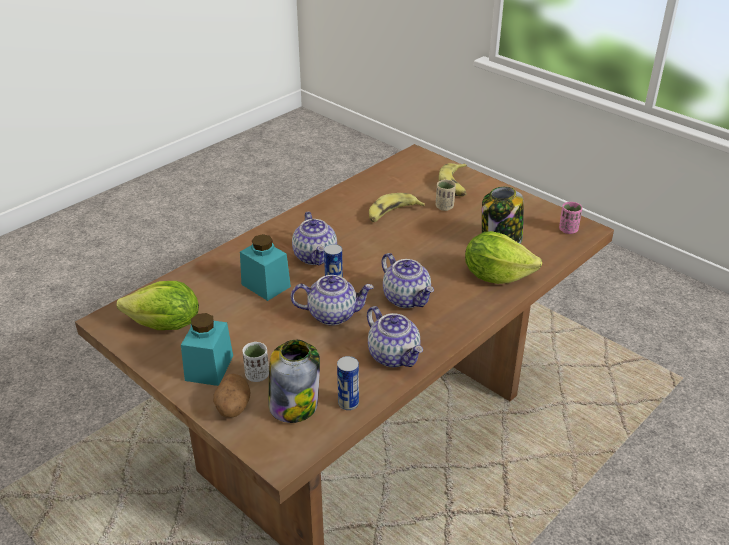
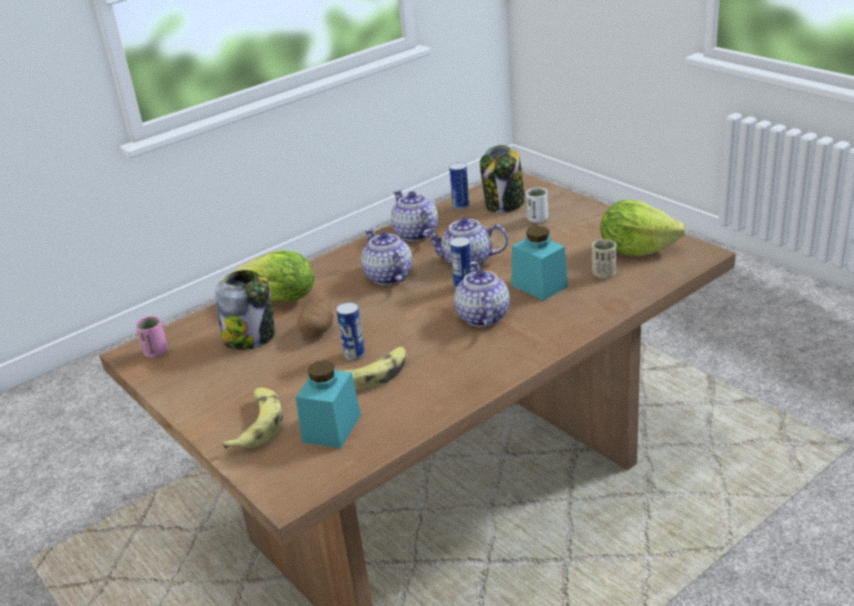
camera: 170 degrees left, 5 degrees down
turquoise jar [181,313,233,386] -> turquoise jar moved to [296,360,361,448]
potato [213,374,250,417] -> potato moved to [297,299,334,337]
beige cup [436,179,456,211] -> beige cup moved to [592,239,616,279]
none -> can [336,302,365,361]

